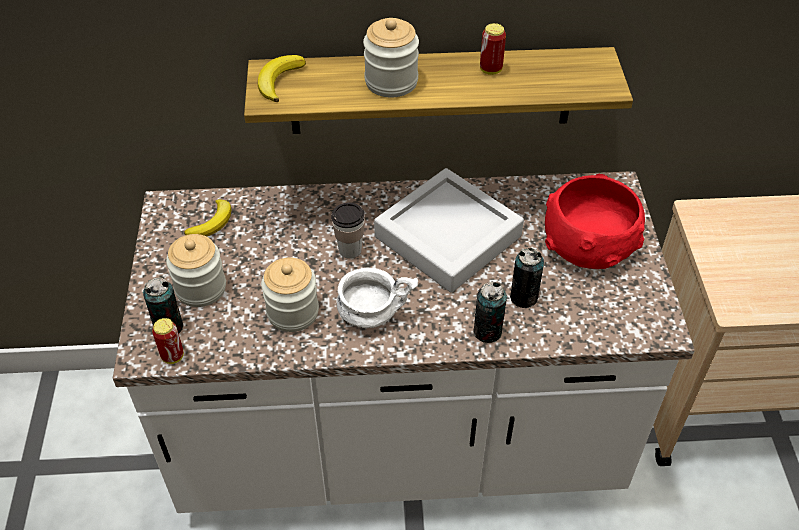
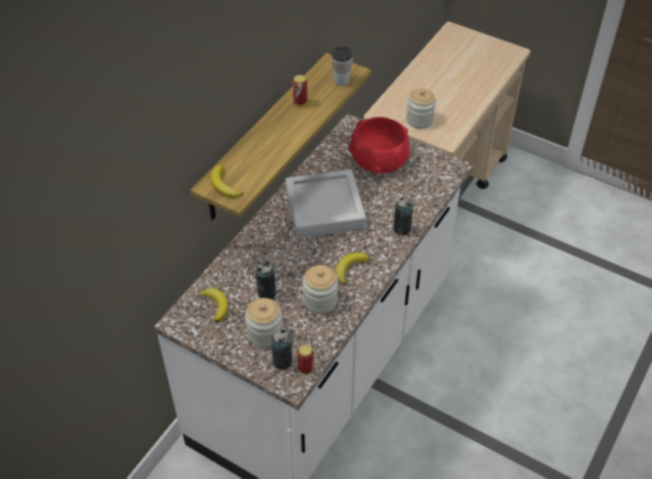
camera: 55 degrees left, 0 degrees up
cup [331,202,365,259] -> cup moved to [331,46,353,86]
white bowl [337,268,418,328] -> banana [335,252,369,285]
jar [363,18,419,98] -> jar moved to [406,88,436,129]
can [510,248,544,308] -> can moved to [256,261,276,299]

